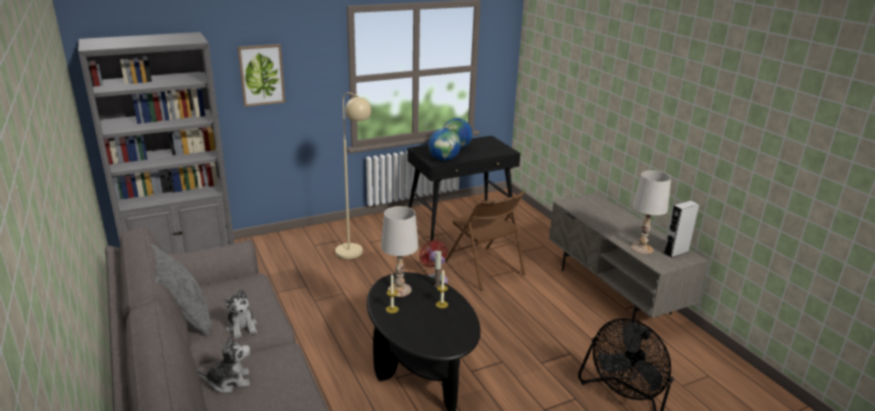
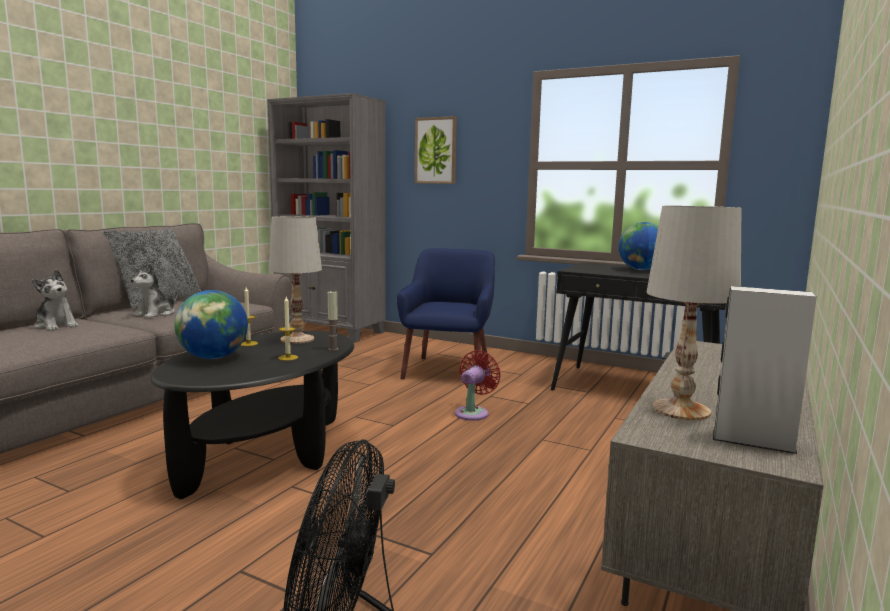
camera: 55 degrees right, 15 degrees down
beige floor lamp [335,92,371,260] -> blue armchair [397,248,495,386]
globe [429,128,461,161] -> globe moved to [174,290,248,359]
brown chair [445,191,525,291] -> none

